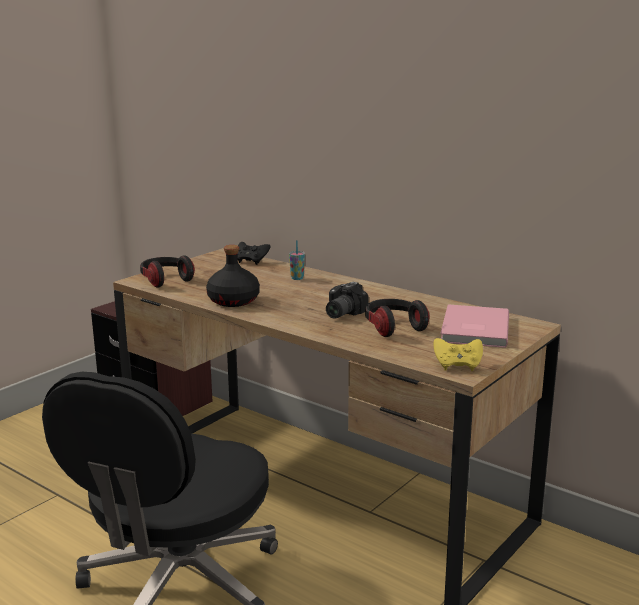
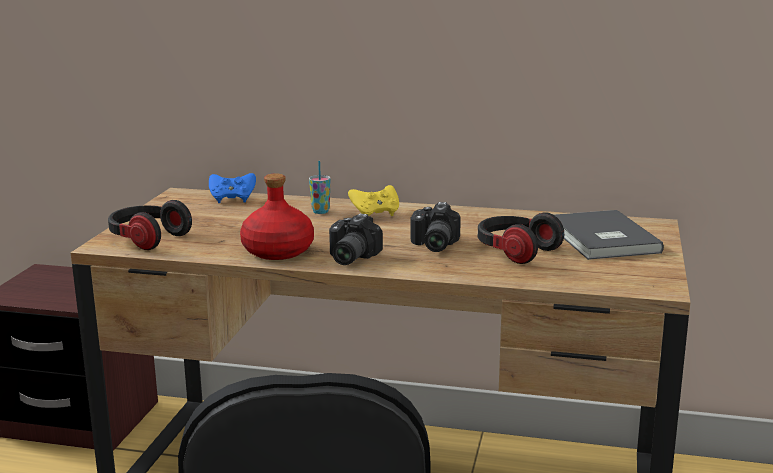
camera: 25 degrees left, 0 degrees up
black bottle [206,245,260,307] -> red bottle [240,173,314,260]
black game controller [238,242,271,265] -> blue game controller [209,173,256,203]
yellow game controller [433,338,483,371] -> yellow game controller moved to [348,185,399,216]
pink book [440,304,509,348] -> grey book [554,210,664,260]
none -> camera [329,214,383,265]

